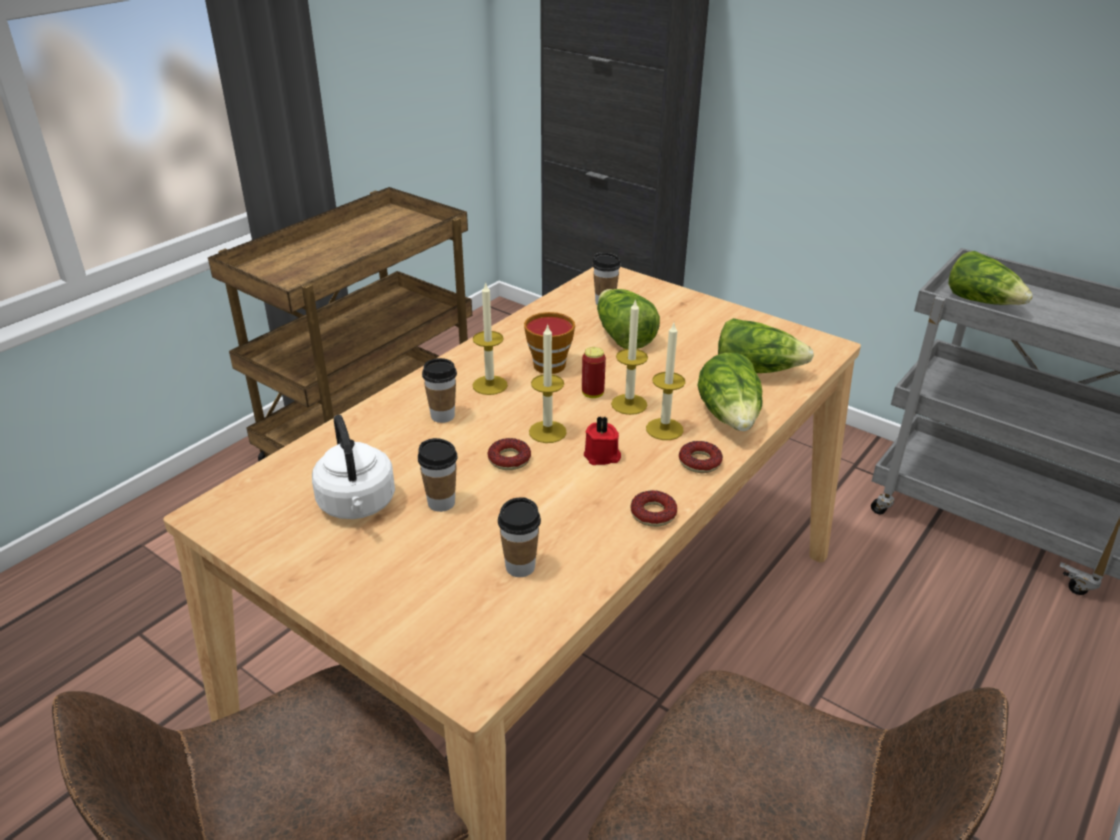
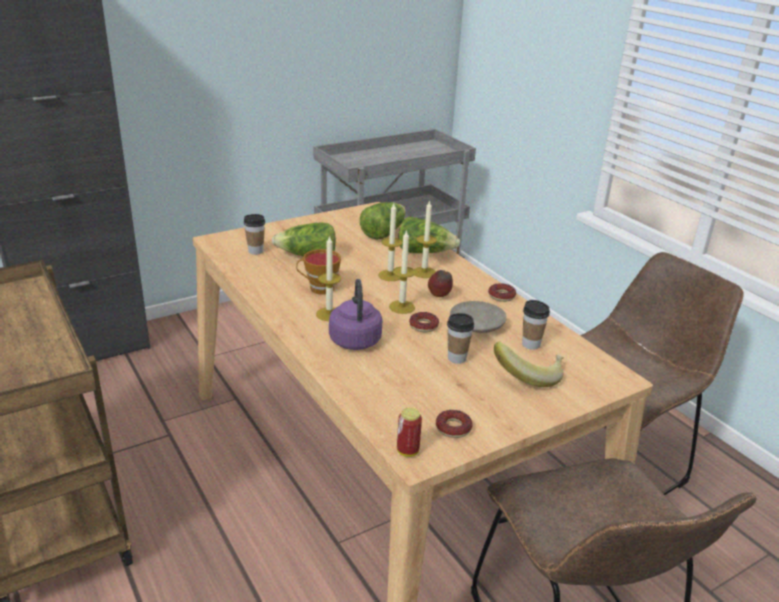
camera: 70 degrees left, 5 degrees down
white kettle [312,415,395,519] -> none
cup [422,358,457,423] -> purple kettle [329,279,382,350]
can [582,347,606,398] -> can moved to [397,408,422,457]
red candle [584,416,621,465] -> apple [428,270,453,297]
donut [679,441,723,473] -> donut moved to [436,410,473,438]
lettuce [949,251,1033,305] -> none
none -> beige plate [450,301,507,333]
none -> banana [494,342,564,387]

